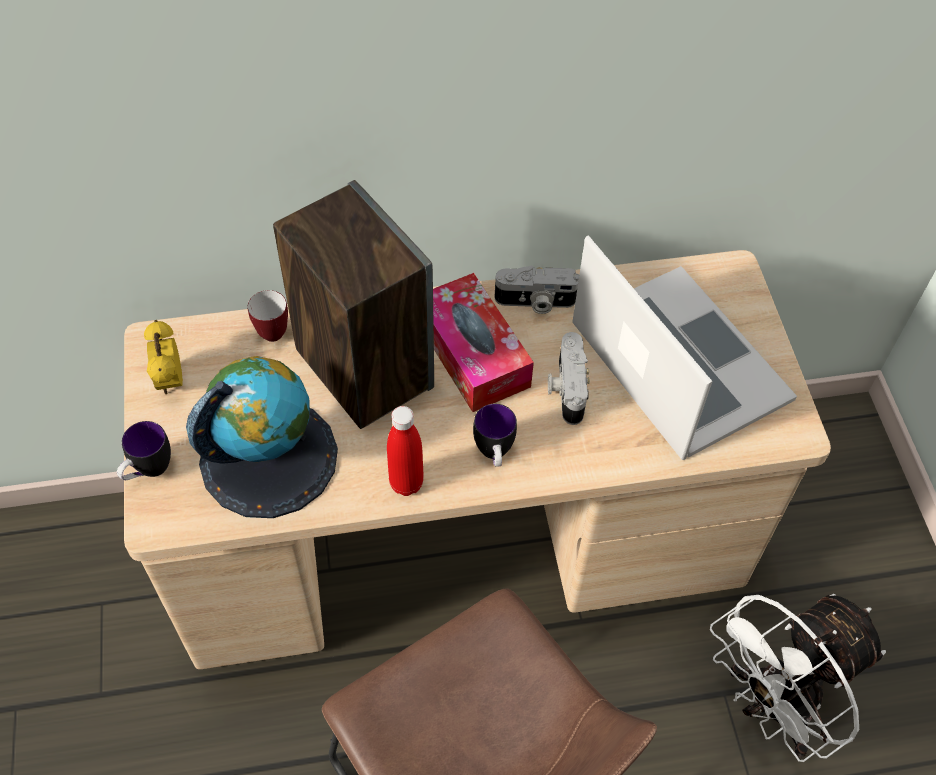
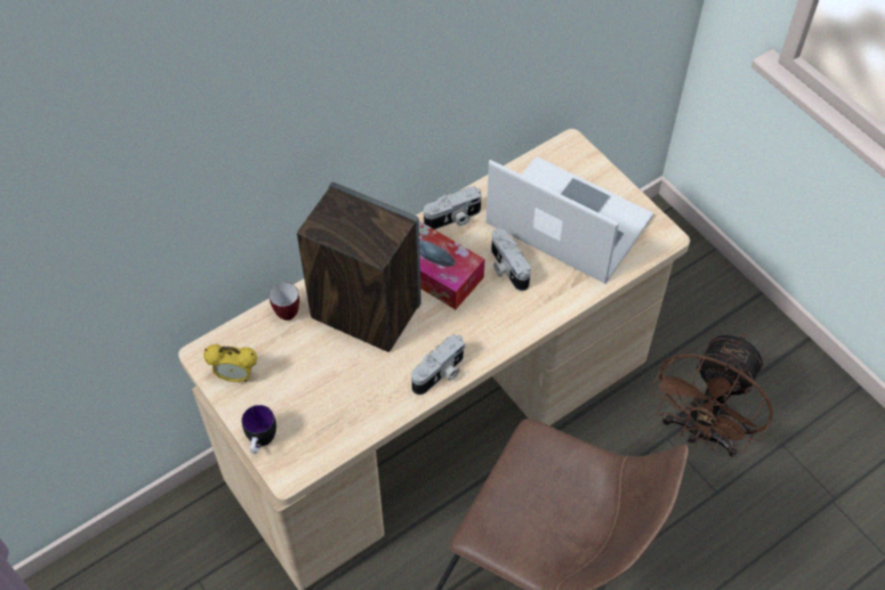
camera: 25 degrees left, 0 degrees up
alarm clock [144,320,183,395] -> alarm clock turned 45 degrees counterclockwise [204,345,257,382]
globe [186,356,338,518] -> none
red bottle [387,406,424,496] -> camera [411,334,465,395]
mug [473,404,517,467] -> none
white fan [710,594,886,762] -> brown fan [649,333,773,457]

